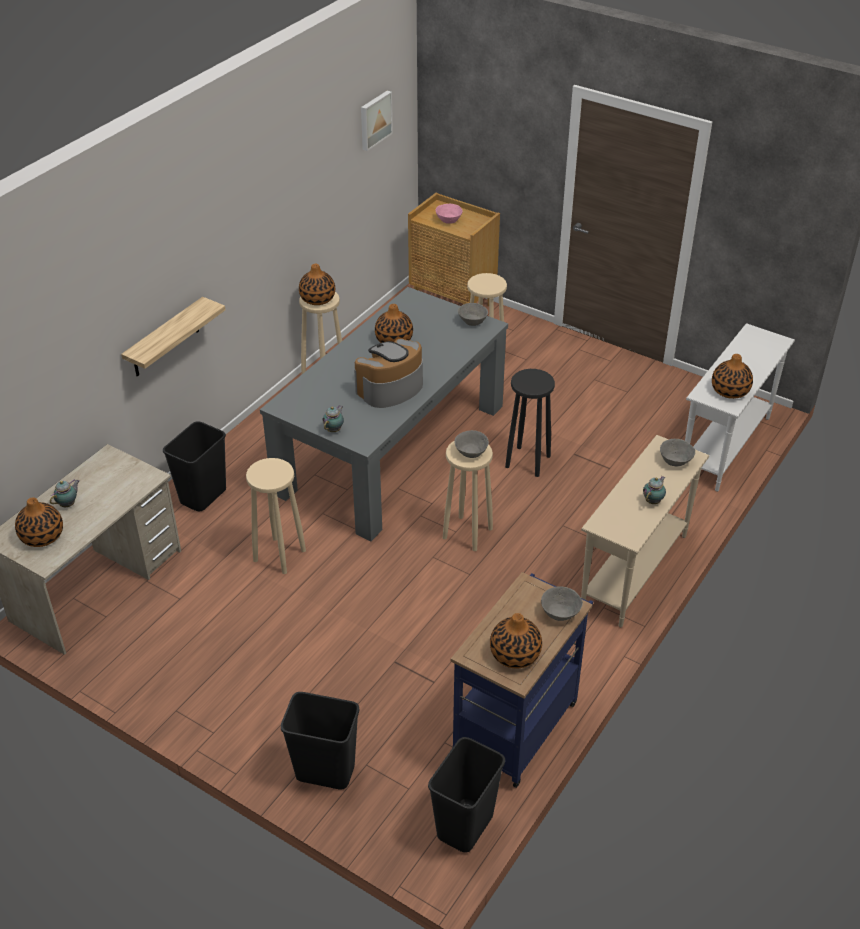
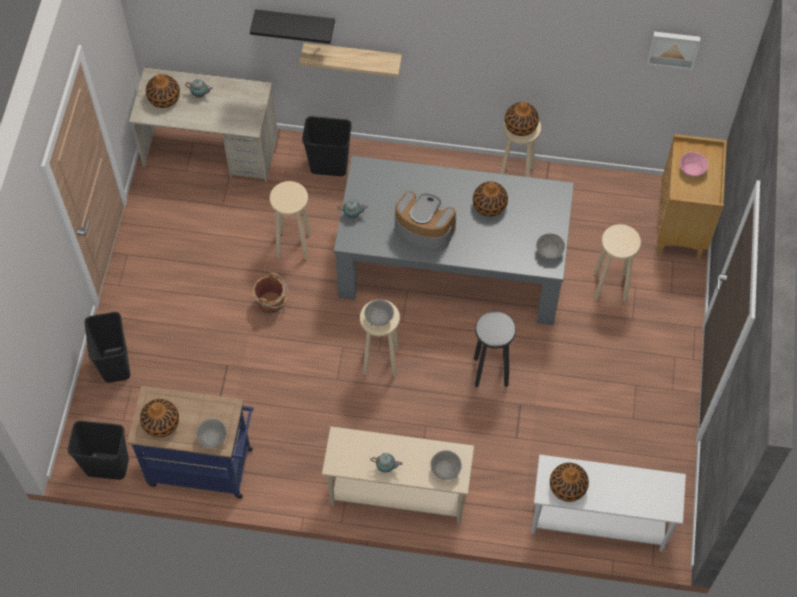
camera: 65 degrees right, 20 degrees up
none -> black shelf [250,9,335,44]
none -> brown bucket [253,272,289,315]

